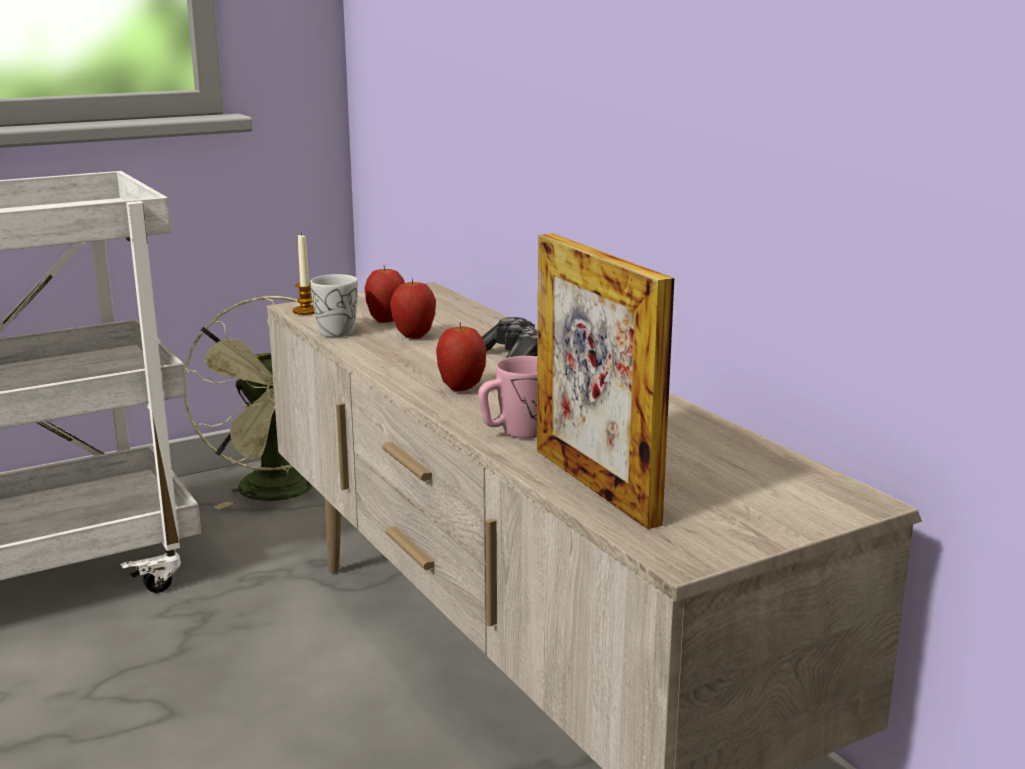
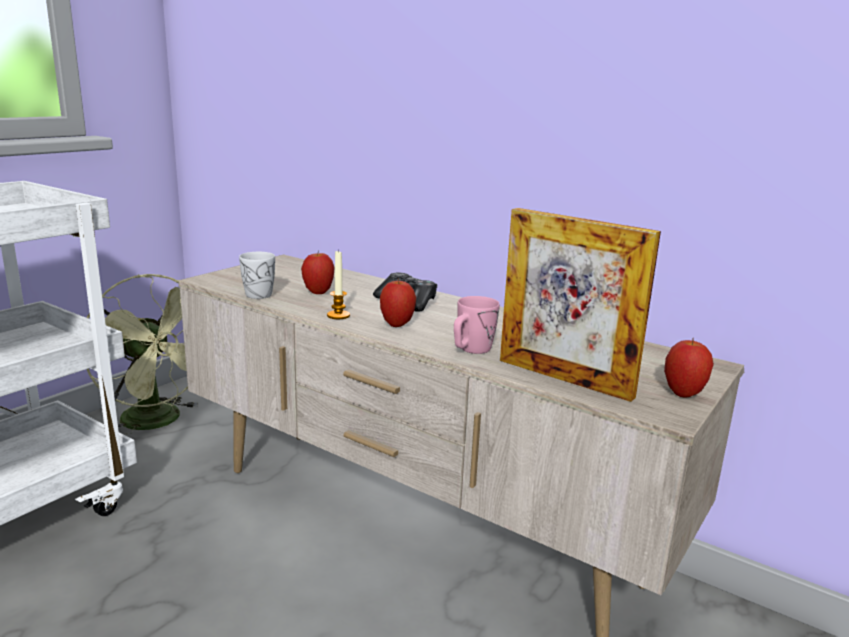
camera: 25 degrees left, 0 degrees up
candle [293,233,315,315] -> candle moved to [327,249,350,319]
apple [365,266,405,323] -> apple moved to [664,337,714,398]

